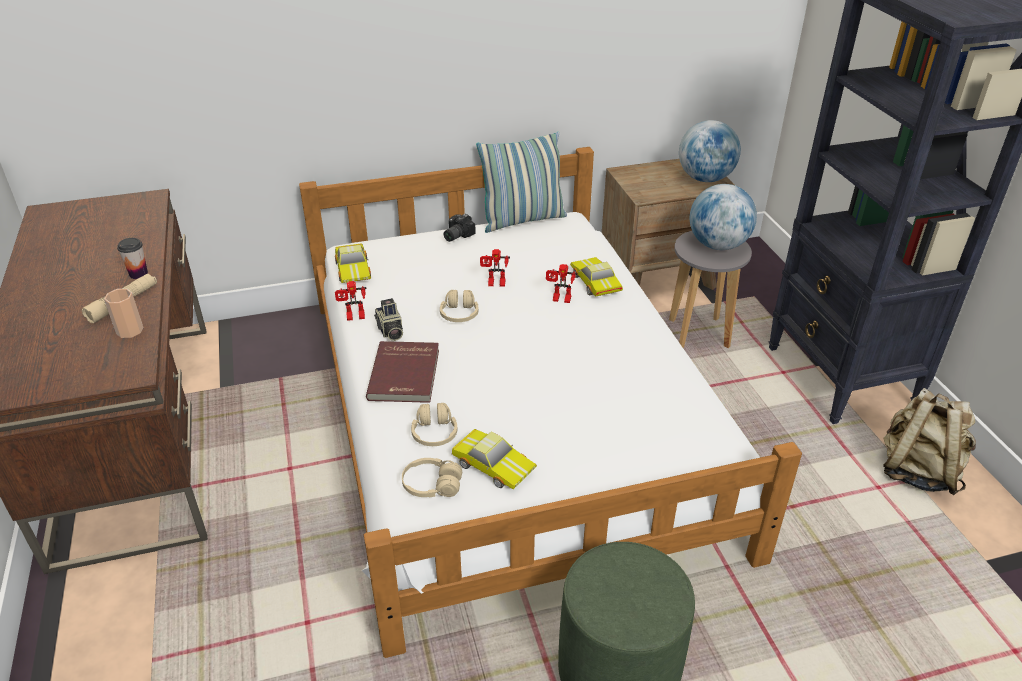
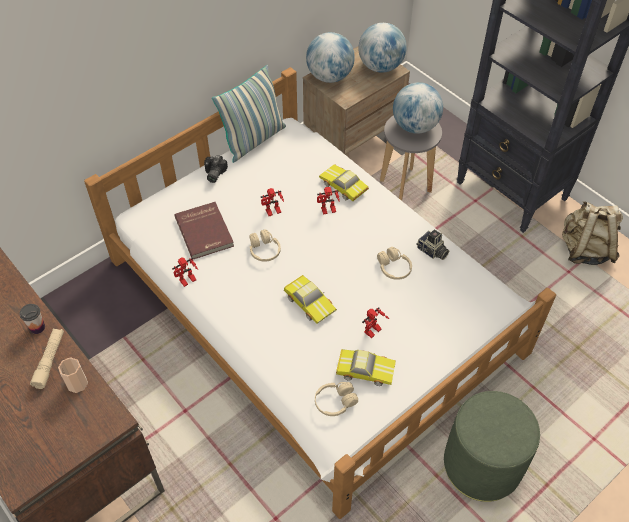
camera: 25 degrees left, 15 degrees up
toy car [335,243,371,283] -> toy car moved to [284,275,337,324]
red book [366,341,439,403] -> red book moved to [174,202,234,259]
camera [374,298,403,341] -> camera moved to [416,229,449,260]
beige headphones [411,403,457,446] -> beige headphones moved to [377,247,412,280]
none -> globe [306,32,355,83]
none -> toy robot [362,307,389,338]

